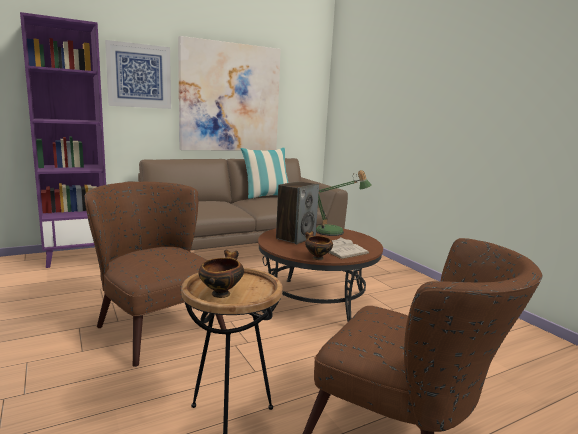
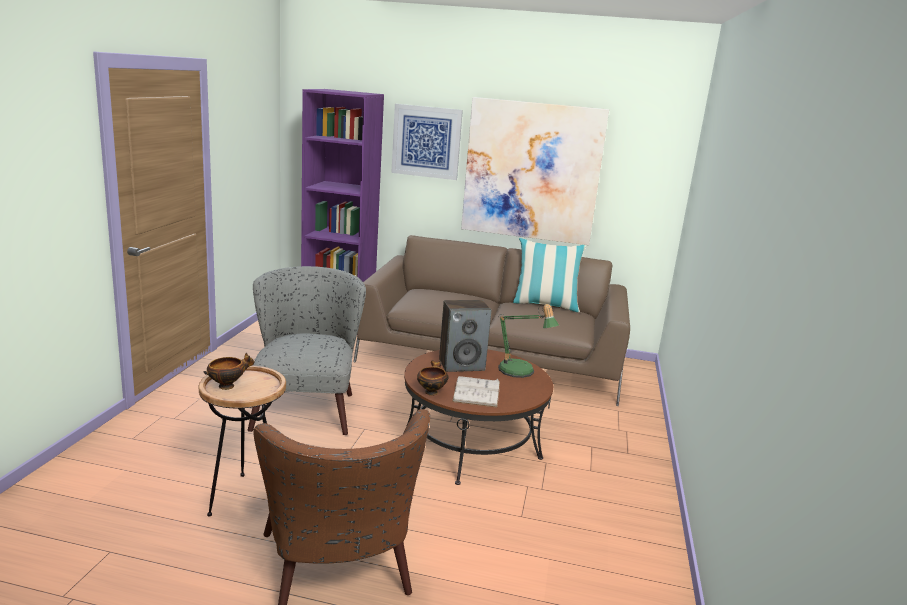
camera: 40 degrees right, 5 degrees up
brown armchair [85,182,226,367] -> grey armchair [248,266,366,435]

